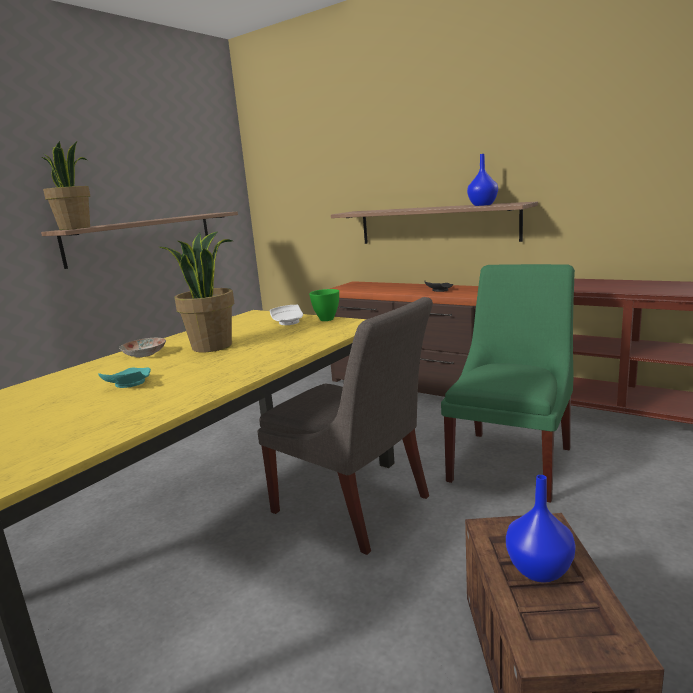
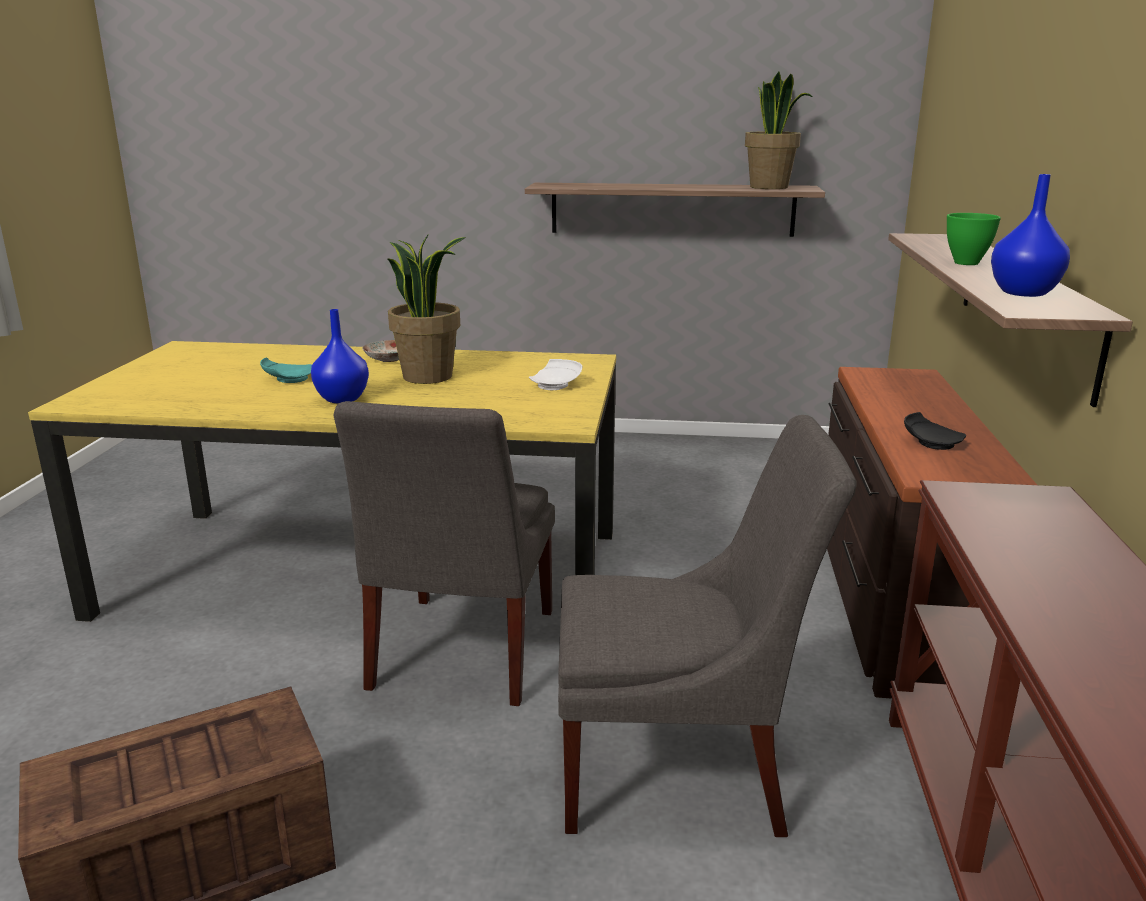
camera: 60 degrees right, 5 degrees up
potted plant [42,141,90,230] -> potted plant moved to [745,72,813,189]
green bowl [309,289,339,321] -> green bowl moved to [947,213,1001,265]
green chair [441,264,575,503] -> grey chair [558,415,857,837]
blue vase [506,475,576,583] -> blue vase moved to [311,309,369,404]

